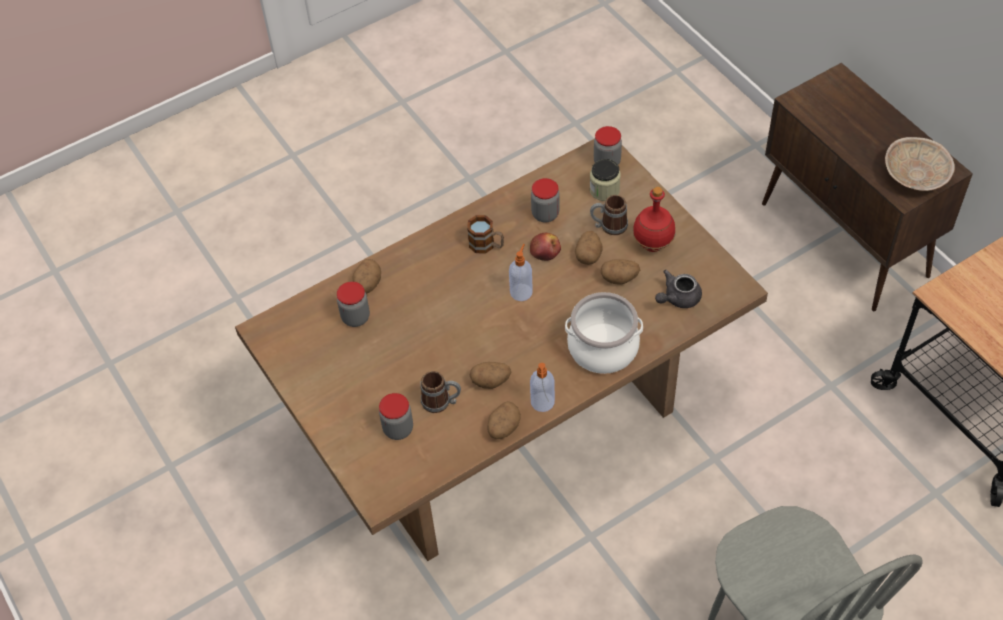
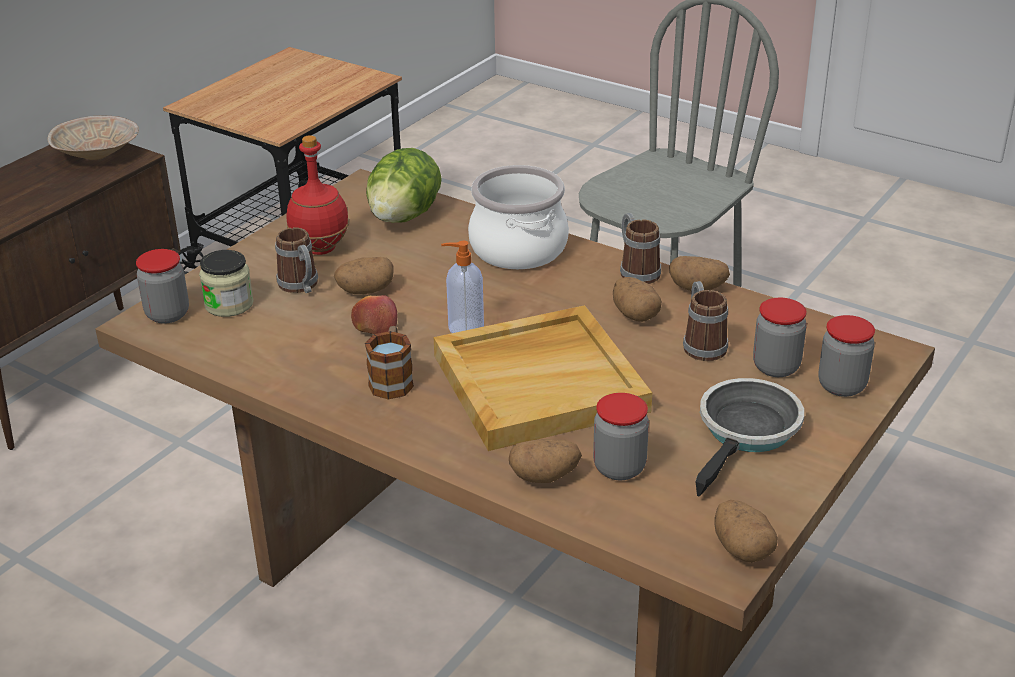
camera: 115 degrees left, 20 degrees down
soap dispenser [530,363,555,412] -> mug [620,213,661,284]
jar [531,178,560,222] -> jar moved to [818,315,875,397]
potato [601,259,640,285] -> potato moved to [715,500,778,563]
grey teapot [655,270,702,308] -> lettuce [366,148,442,223]
none -> beige tray [433,305,652,451]
none -> frying pan [696,378,804,497]

